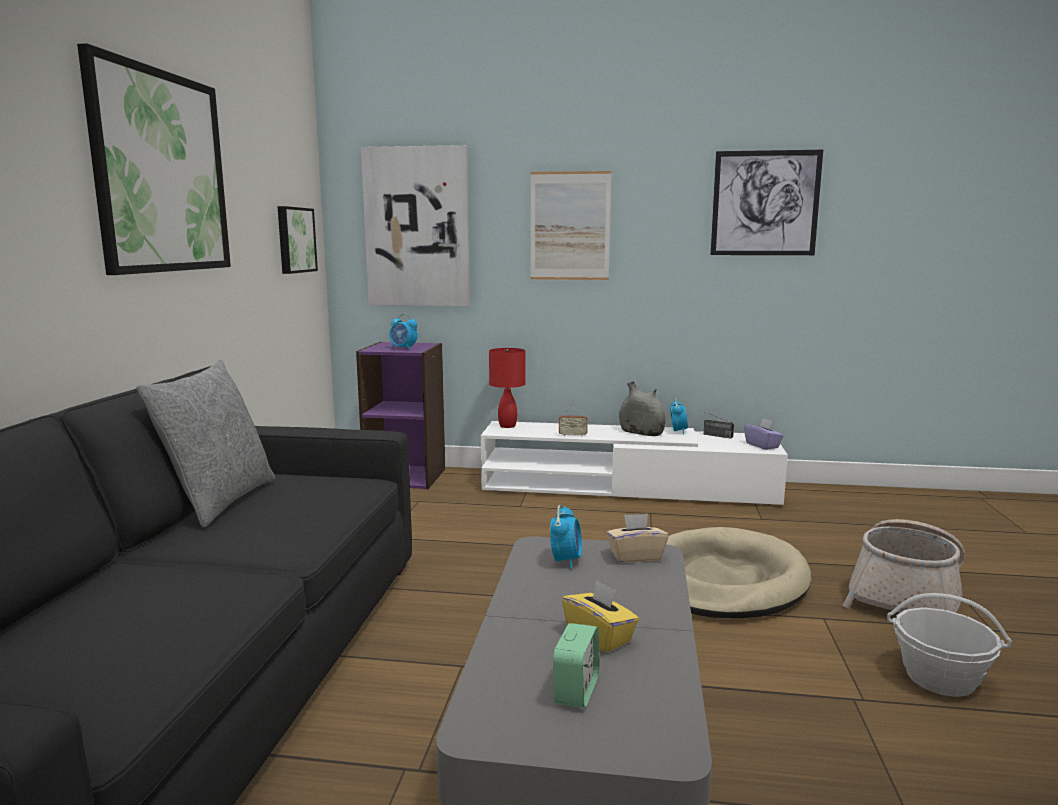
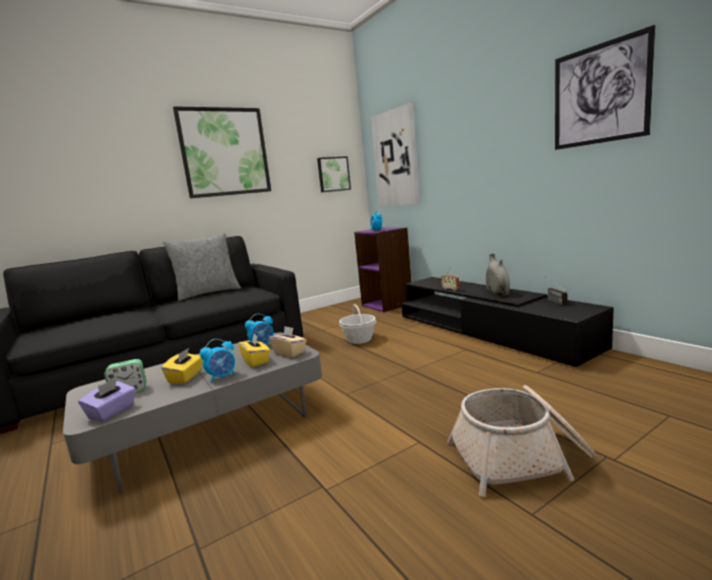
camera: 50 degrees right, 0 degrees up
white tv stand [481,421,788,505] -> black tv stand [401,277,614,367]
red table lamp [489,348,526,428] -> none
picture [531,171,611,280] -> none
beige dog bed [667,527,812,618] -> none
alarm clock [670,398,688,435] -> alarm clock moved to [200,339,236,383]
purple tissue box [744,418,784,450] -> purple tissue box moved to [78,378,136,422]
basket [887,593,1012,697] -> basket moved to [339,304,376,344]
none -> yellow tissue box [238,334,270,367]

